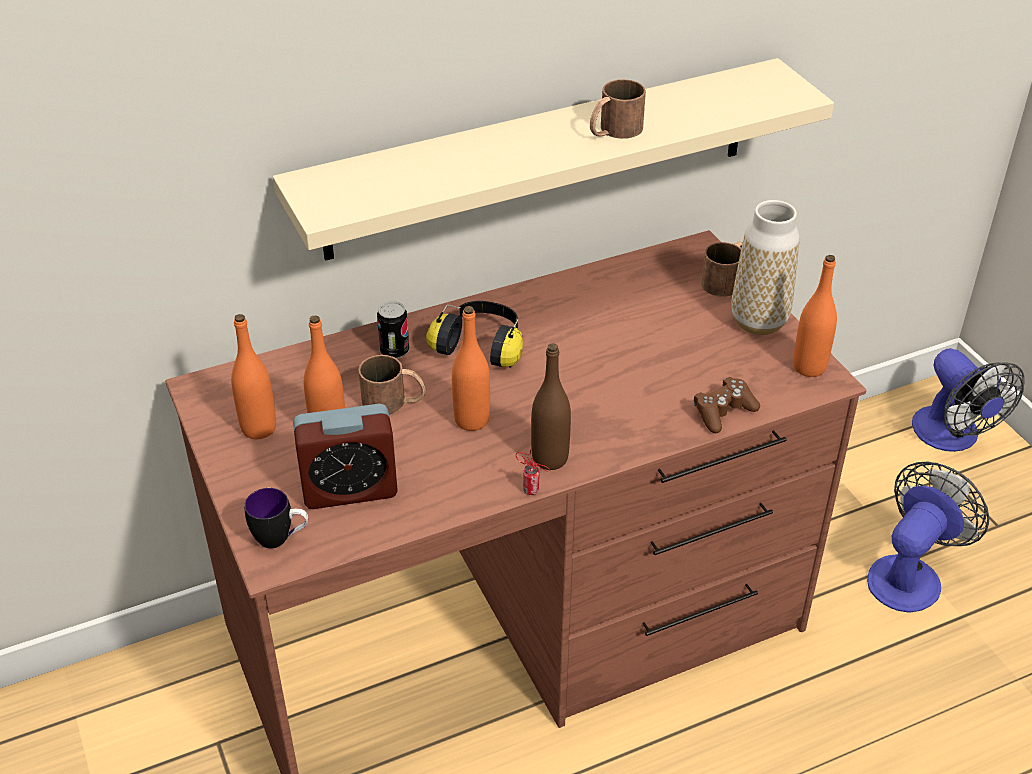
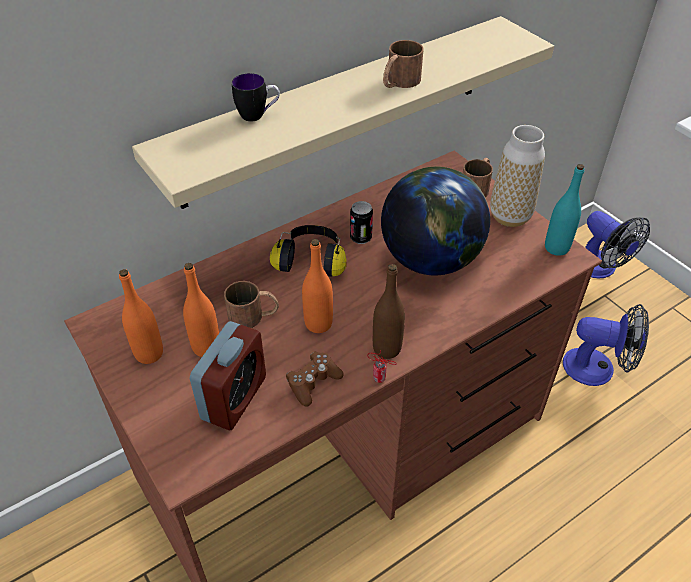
camera: 10 degrees left, 5 degrees up
mug [244,488,308,549] -> mug moved to [232,73,280,122]
alarm clock [293,404,398,509] -> alarm clock turned 45 degrees counterclockwise [190,321,266,430]
can [377,301,409,359] -> can moved to [350,201,373,244]
brown game controller [694,377,760,433] -> brown game controller moved to [286,351,343,406]
orange bottle [793,255,837,377] -> turquoise bottle [545,164,584,256]
fan [867,462,989,613] -> fan turned 75 degrees clockwise [563,304,649,386]
none -> globe [381,167,490,276]

